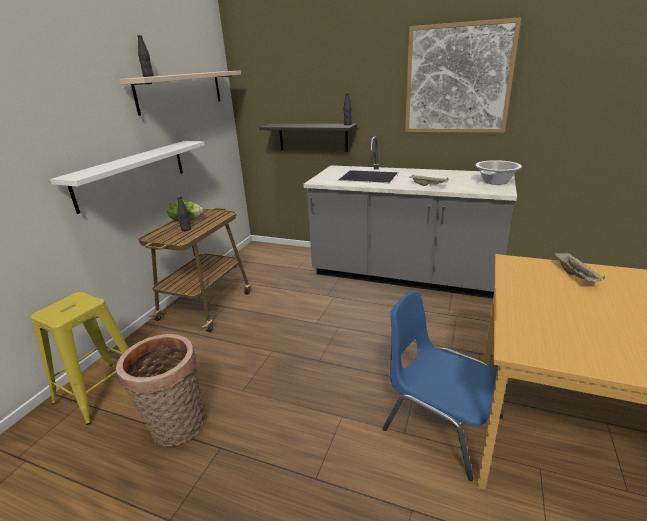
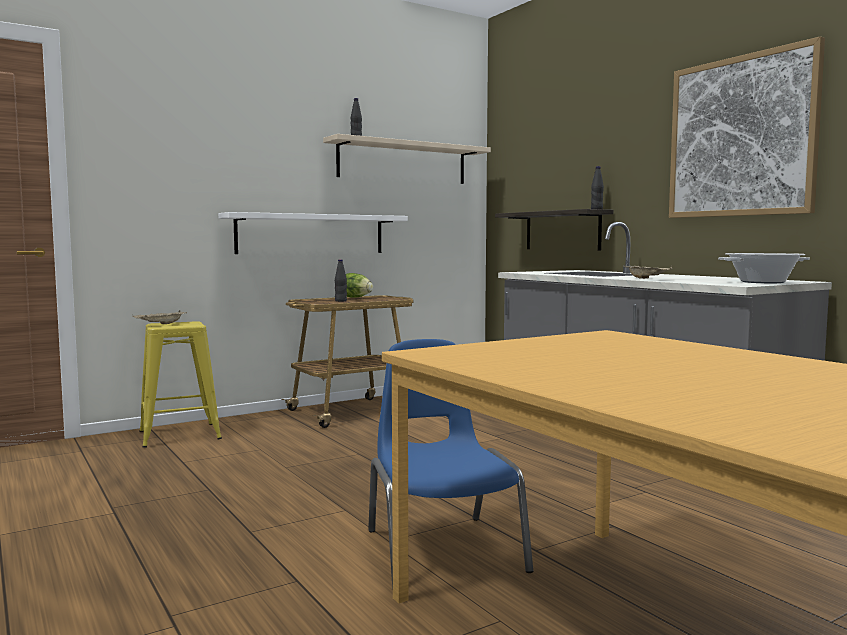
camera: 35 degrees right, 20 degrees down
basket [116,334,205,446] -> none
beige tray [555,252,605,282] -> beige tray moved to [132,310,187,324]

